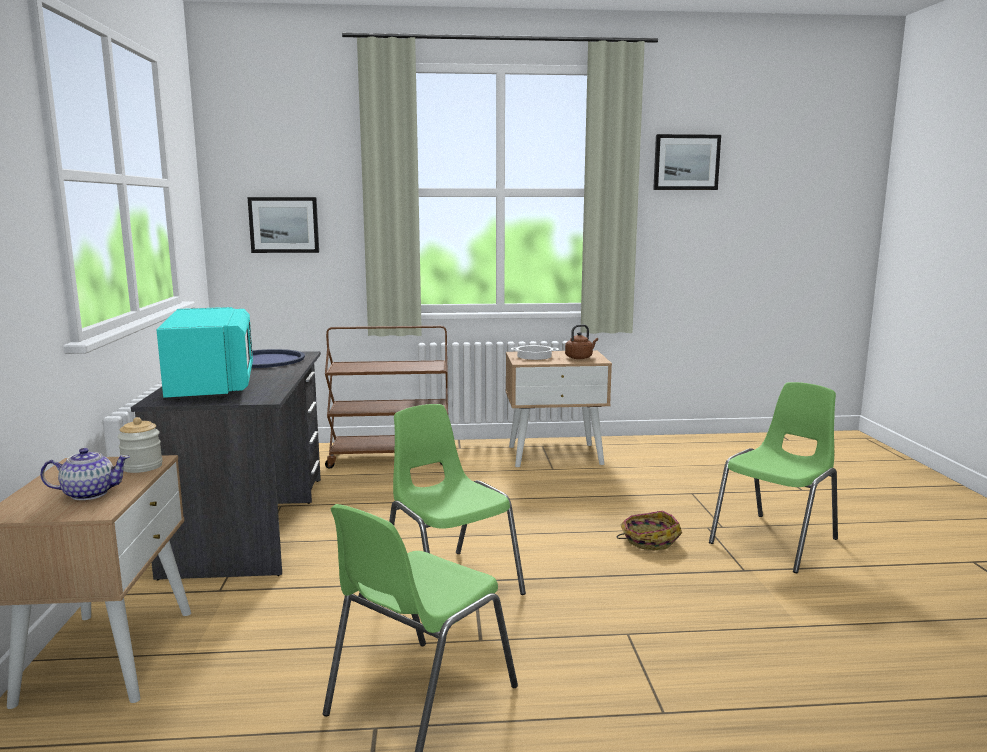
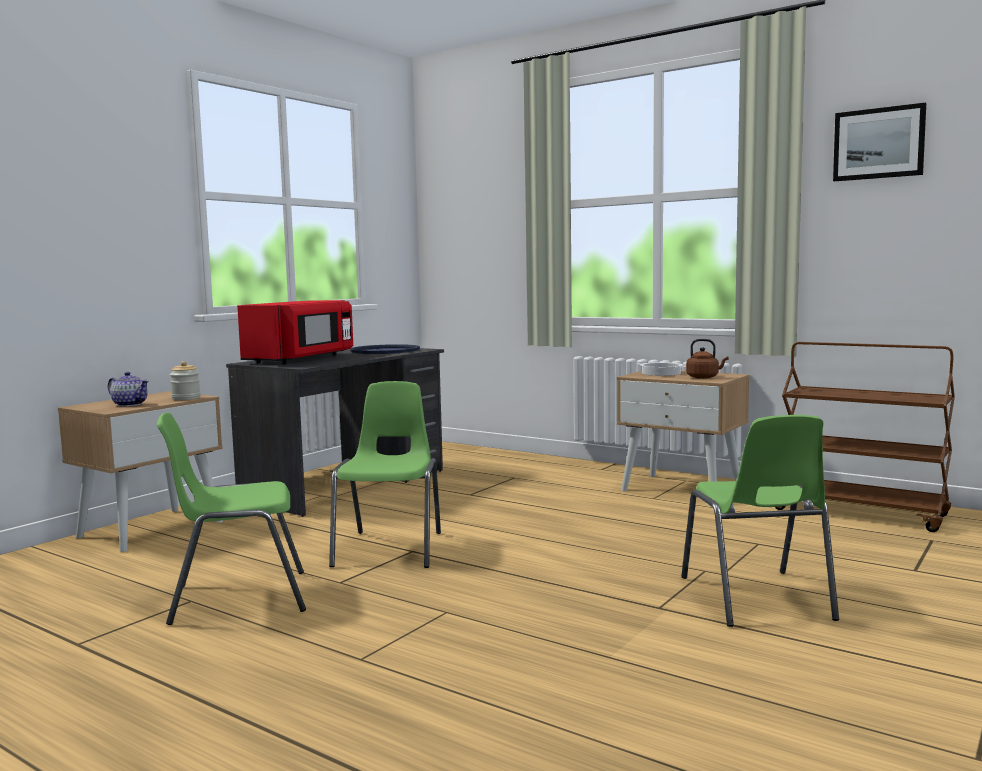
camera: 40 degrees right, 5 degrees down
turquoise microwave [157,307,253,401] -> red microwave [237,300,353,364]
picture [247,197,319,253] -> none
brown cart [325,326,448,468] -> brown cart moved to [775,342,955,532]
basket [617,511,682,551] -> none
green chair [709,382,838,573] -> green chair turned 90 degrees clockwise [681,415,839,627]

